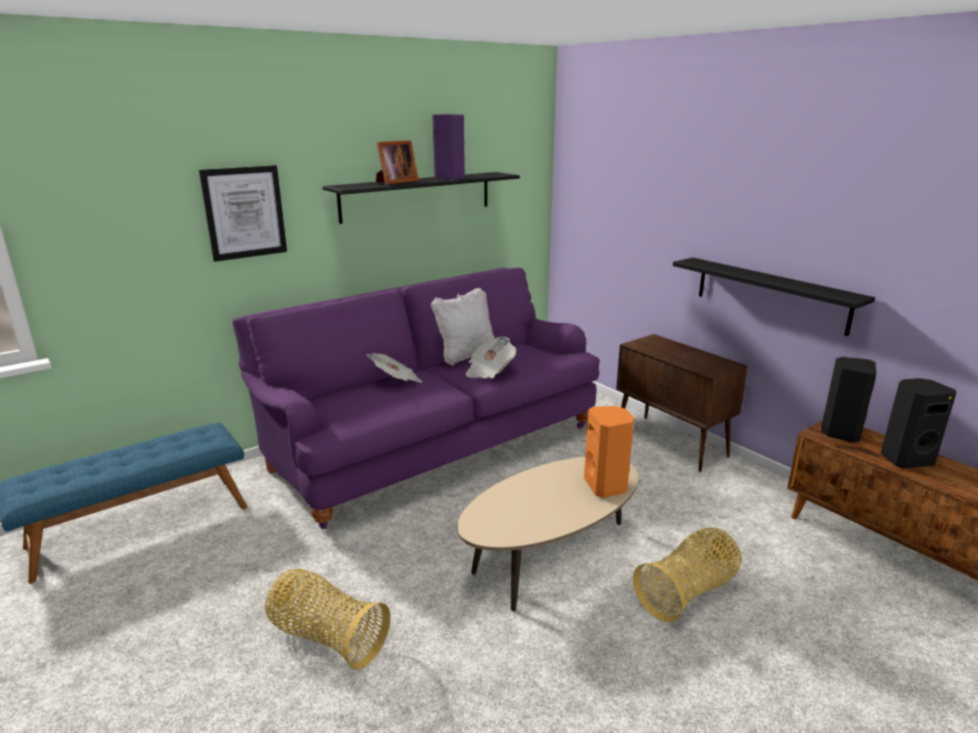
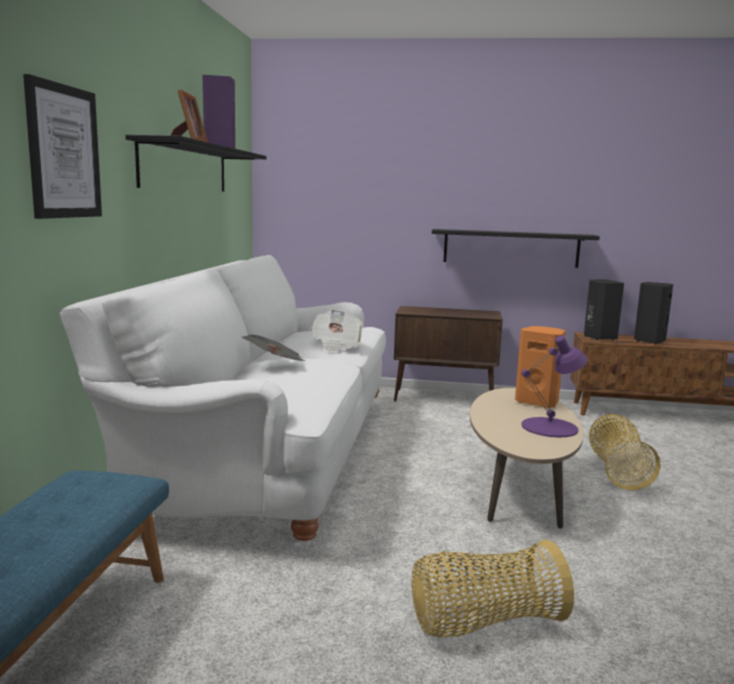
camera: 45 degrees left, 10 degrees down
purple sofa [233,268,599,529] -> white sofa [60,255,386,555]
white pillow [431,288,495,366] -> none
none -> purple table lamp [521,336,588,437]

